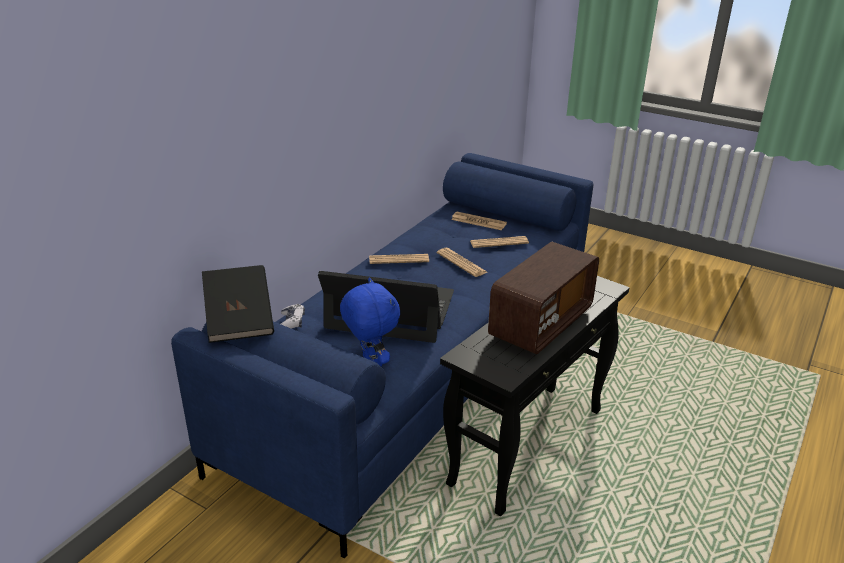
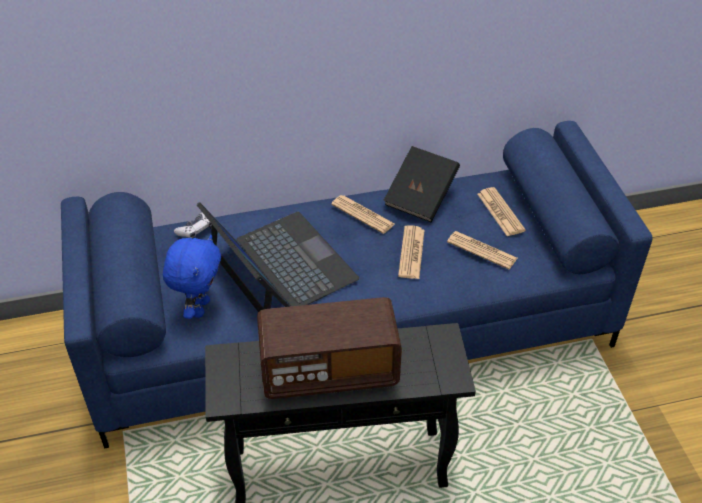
camera: 45 degrees right, 15 degrees up
black book [202,265,274,343] -> black book moved to [383,146,460,222]

